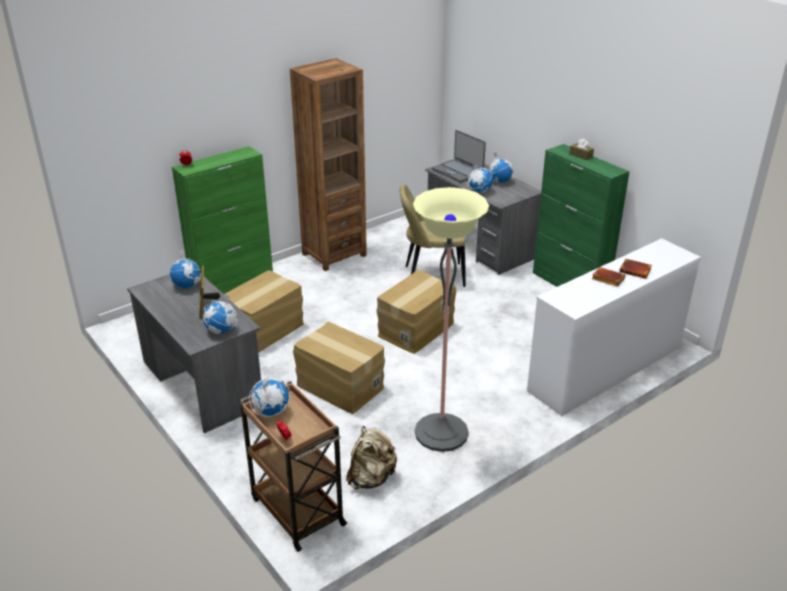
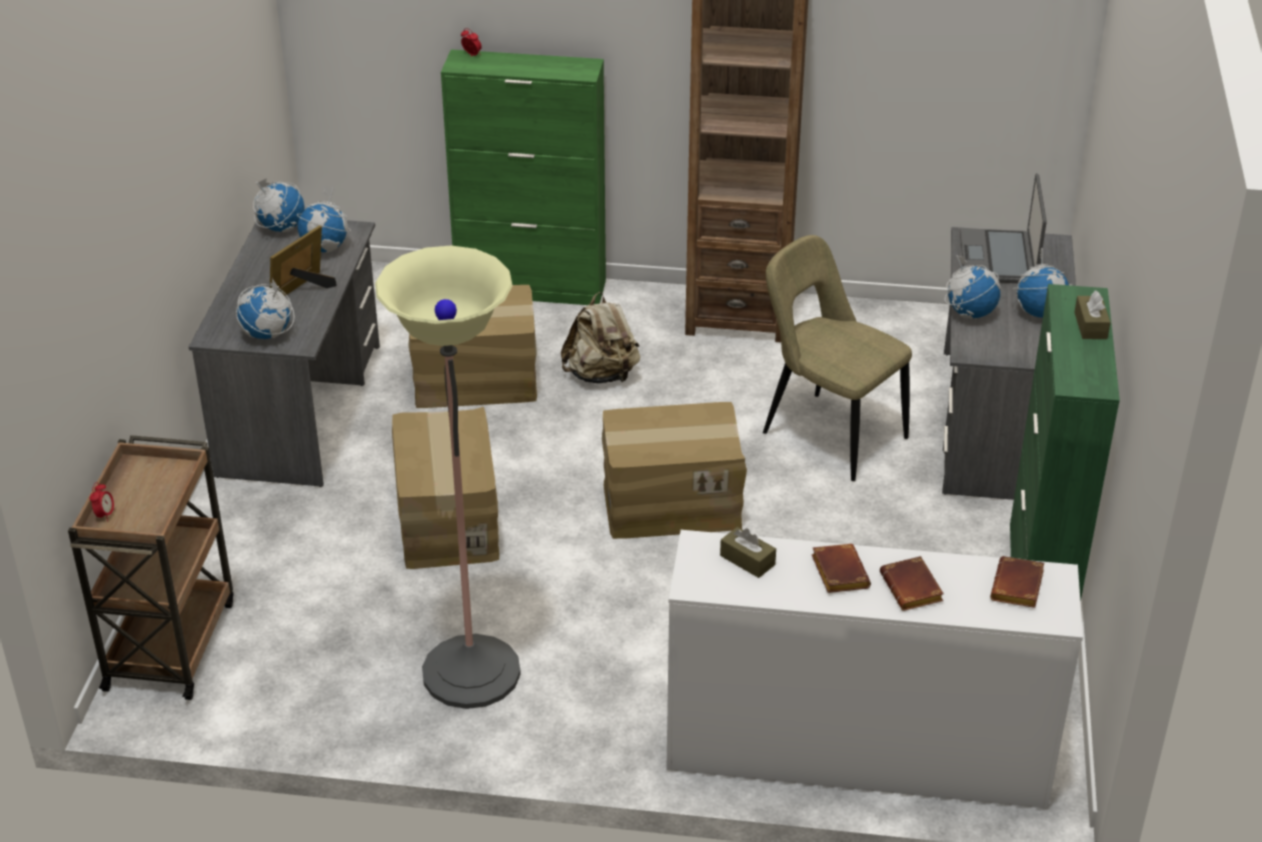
camera: 45 degrees right, 5 degrees up
globe [249,377,290,417] -> globe moved to [253,178,304,232]
beige backpack [346,426,397,489] -> beige backpack moved to [561,292,641,384]
none -> brown tissue box [720,527,776,578]
none -> brown book [990,556,1044,608]

